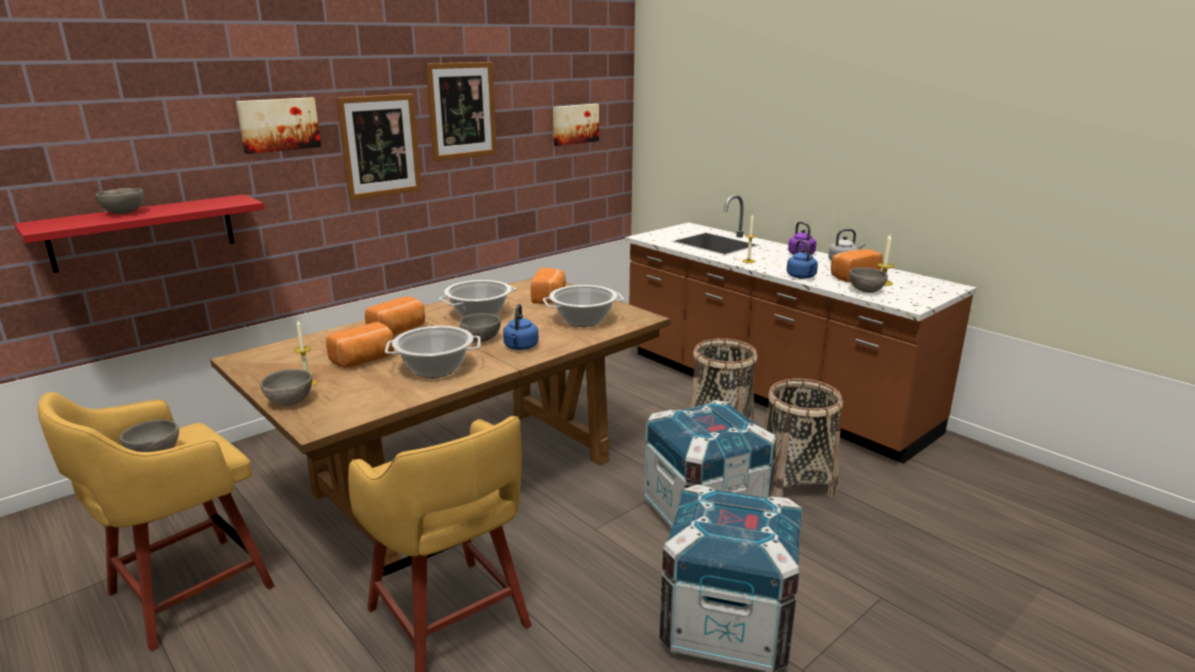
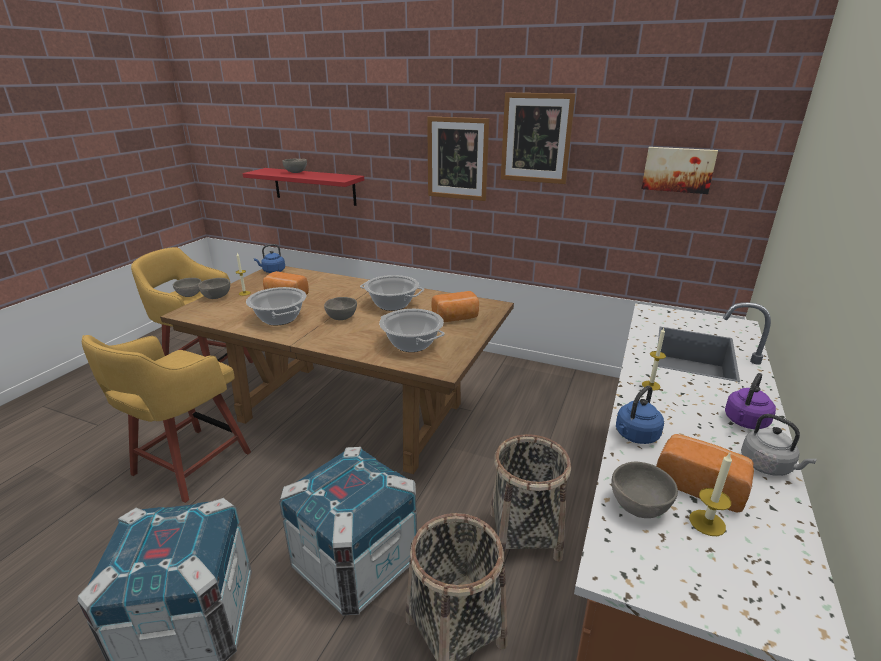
camera: 65 degrees right, 5 degrees up
picture [236,97,321,154] -> none
bread [365,296,425,335] -> none
blue kettle [503,304,539,350] -> blue kettle moved to [254,244,285,273]

